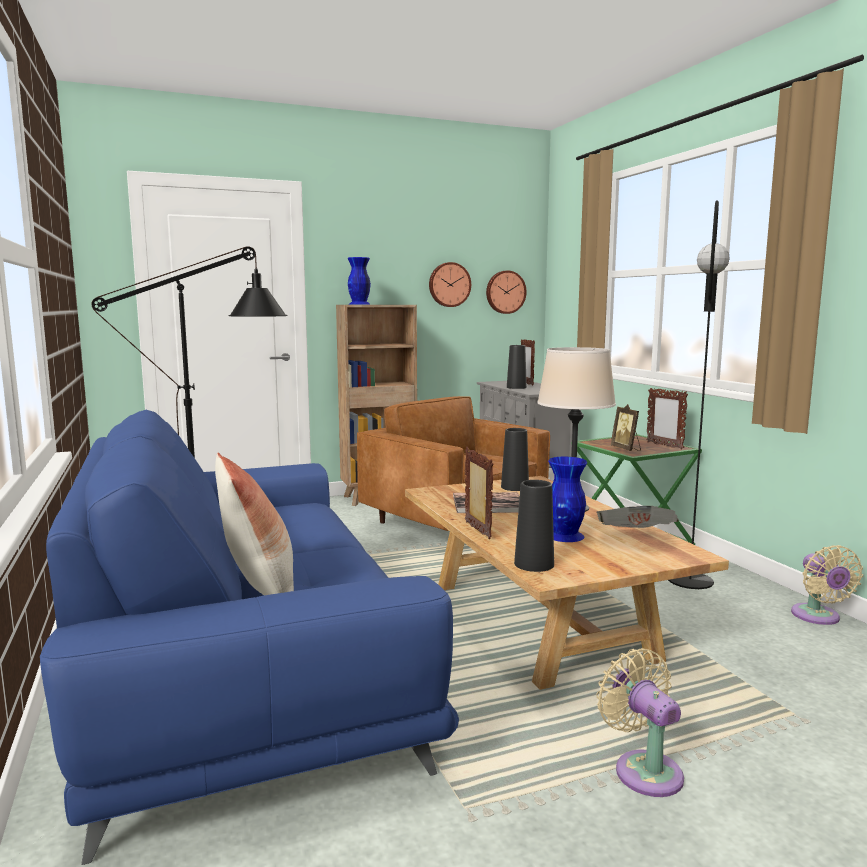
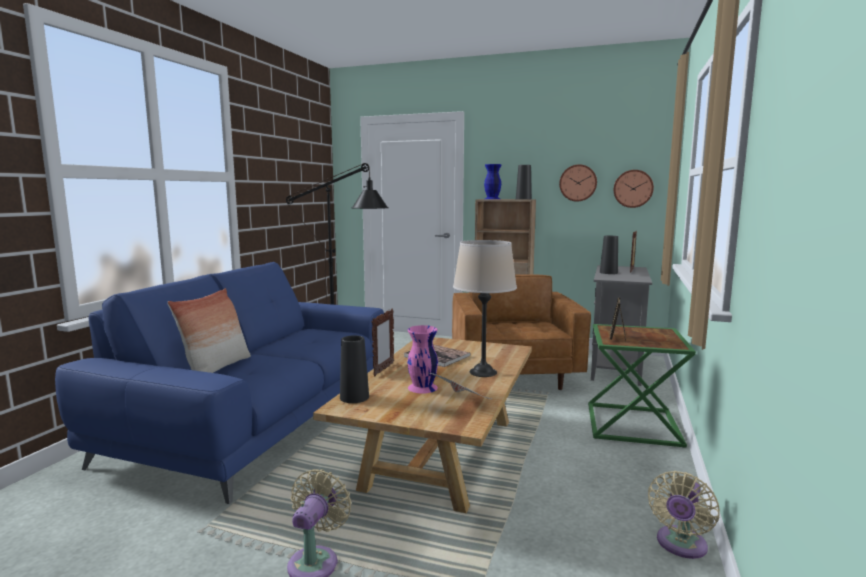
camera: 40 degrees right, 0 degrees up
black vase [501,428,529,491] -> black vase moved to [516,165,532,200]
blue vase [548,457,587,542] -> pink vase [407,325,438,394]
picture frame [646,388,688,449] -> none
black floor lamp [668,201,730,589] -> none

